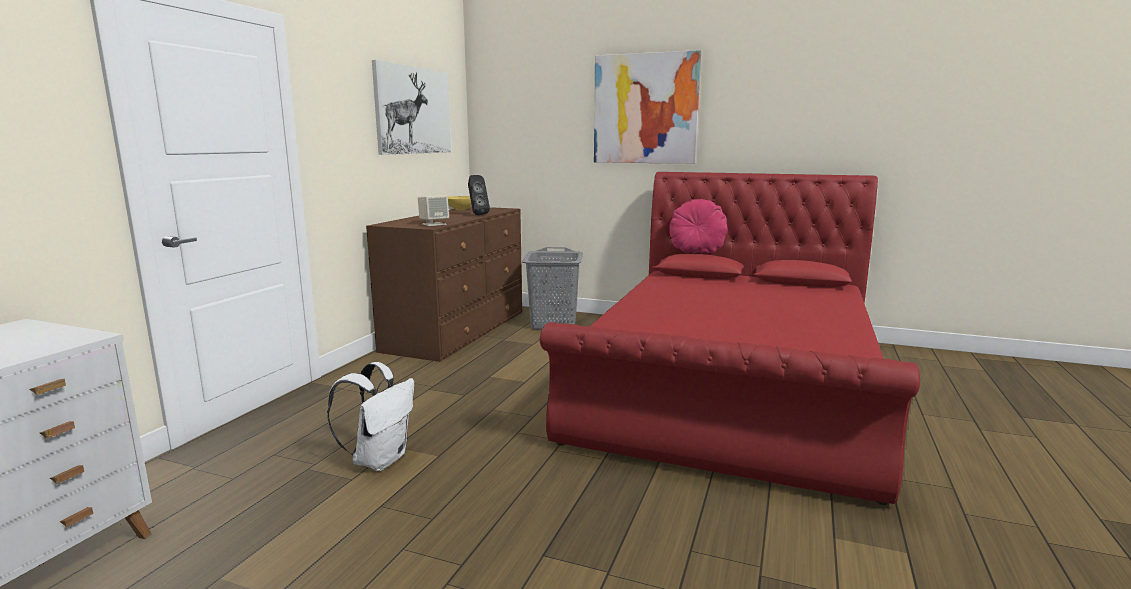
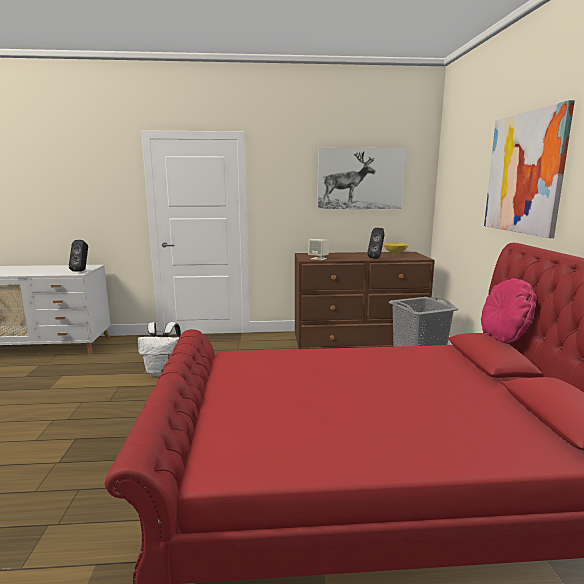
camera: 65 degrees right, 0 degrees up
none -> black speaker [69,240,88,272]

